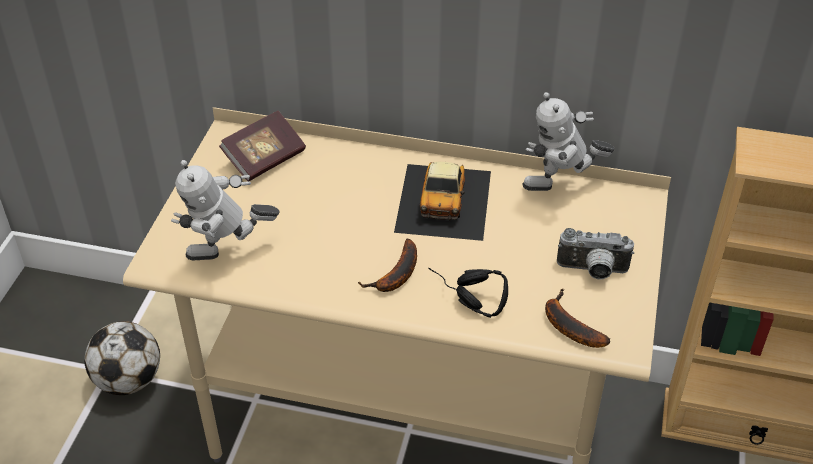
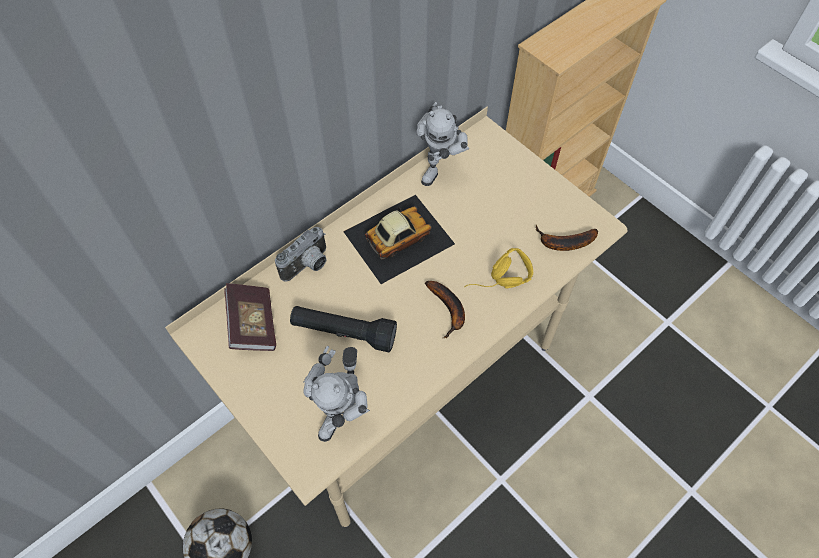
camera: 55 degrees left, 15 degrees up
toy car [394,162,491,241] -> toy car turned 75 degrees counterclockwise [343,195,455,284]
black headphones [428,268,508,318] -> yellow headphones [464,248,533,288]
camera [557,228,634,280] -> camera moved to [275,227,327,282]
none -> black flashlight [290,306,397,352]

